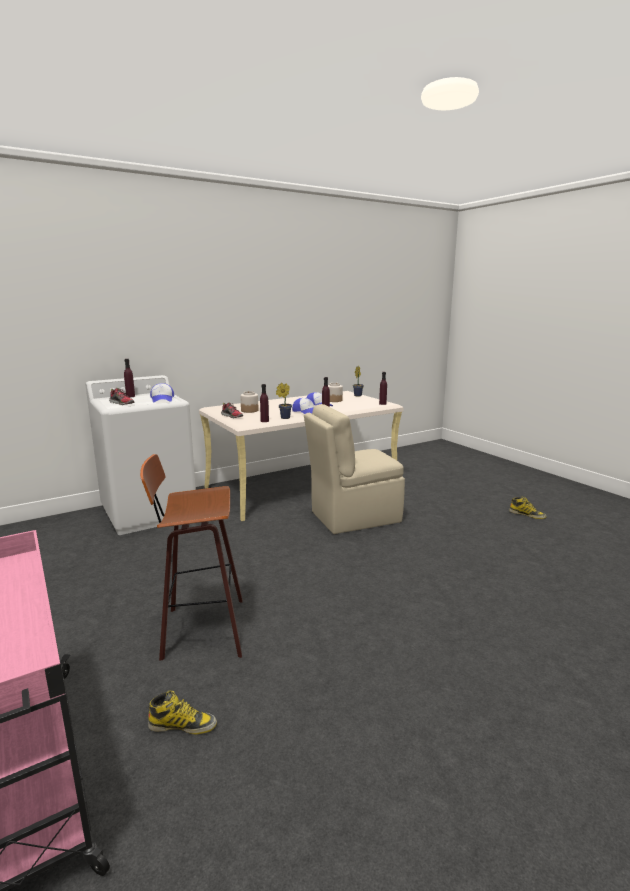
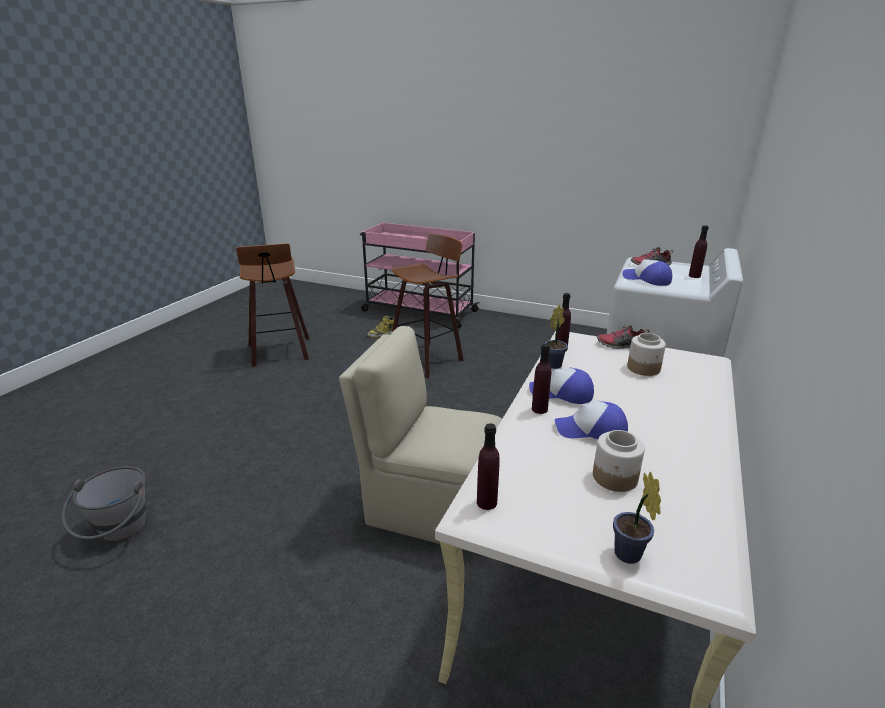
camera: 145 degrees right, 10 degrees up
beige chair [304,404,405,534] -> beige chair turned 105 degrees counterclockwise [339,326,502,552]
boot [509,496,547,519] -> none
none -> grey bucket [61,466,146,542]
none -> stool [236,243,309,367]

